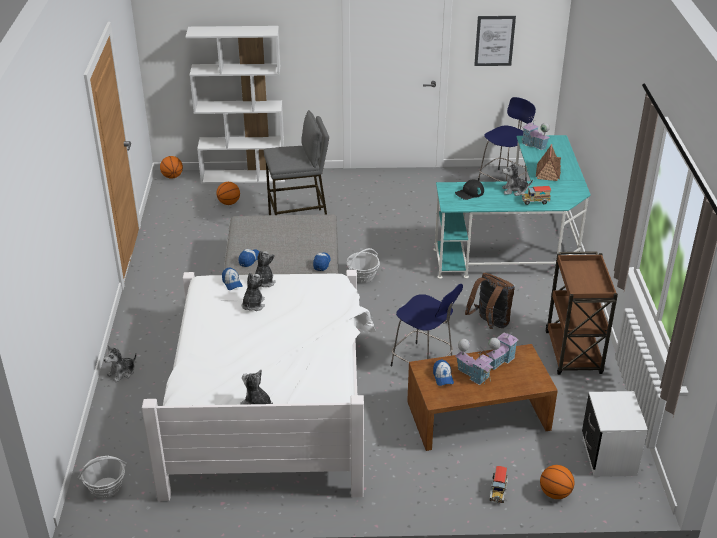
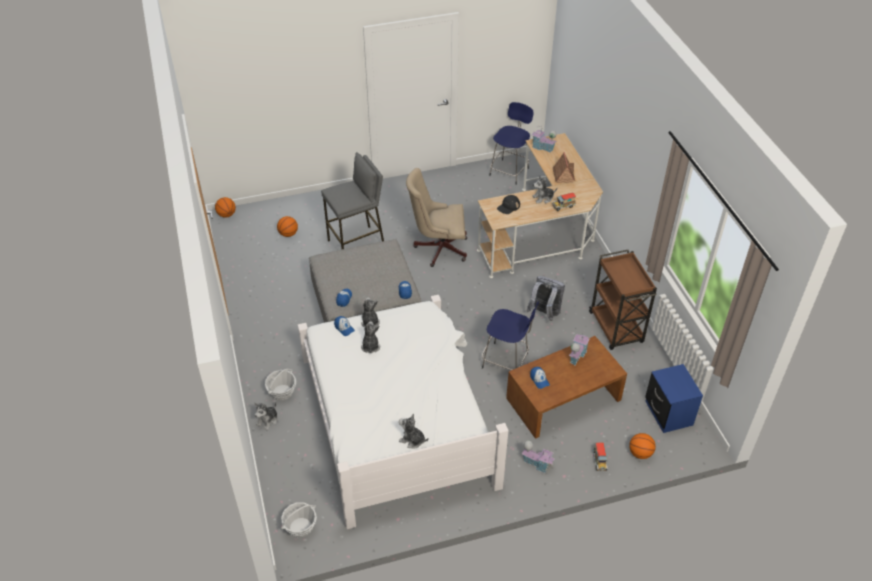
camera: 15 degrees left, 10 degrees up
white bookcase [185,26,285,184] -> none
basket [347,248,380,283] -> basket moved to [265,369,296,401]
turquoise desk [433,135,591,279] -> beige desk [477,133,603,278]
toy house [455,339,494,385] -> toy house moved to [522,440,555,473]
brown backpack [465,273,515,329] -> grey backpack [526,276,565,321]
picture [474,16,516,66] -> none
white nightstand [582,391,648,477] -> blue nightstand [645,364,703,433]
none -> beige office chair [406,168,467,267]

